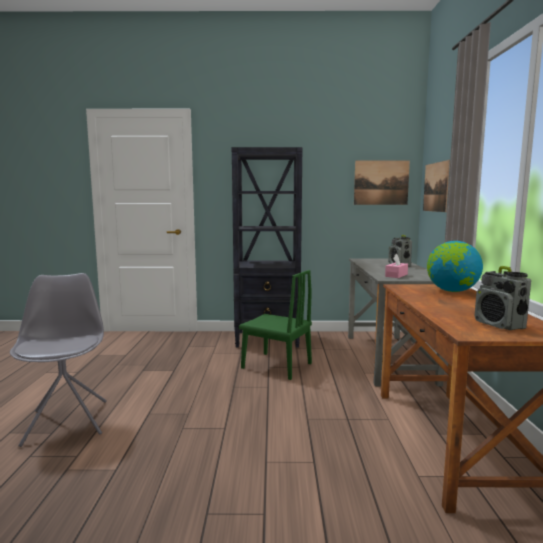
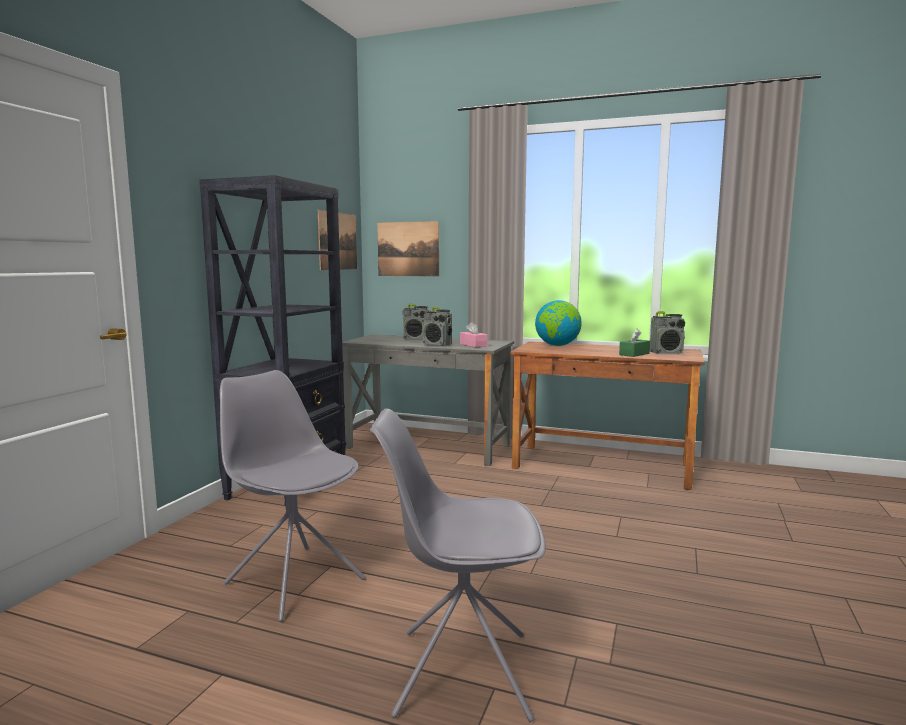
camera: 70 degrees left, 0 degrees up
green chair [239,270,312,380] -> none
none -> grey chair [220,370,366,622]
none -> radio [422,307,452,346]
none -> green tissue box [619,329,650,357]

